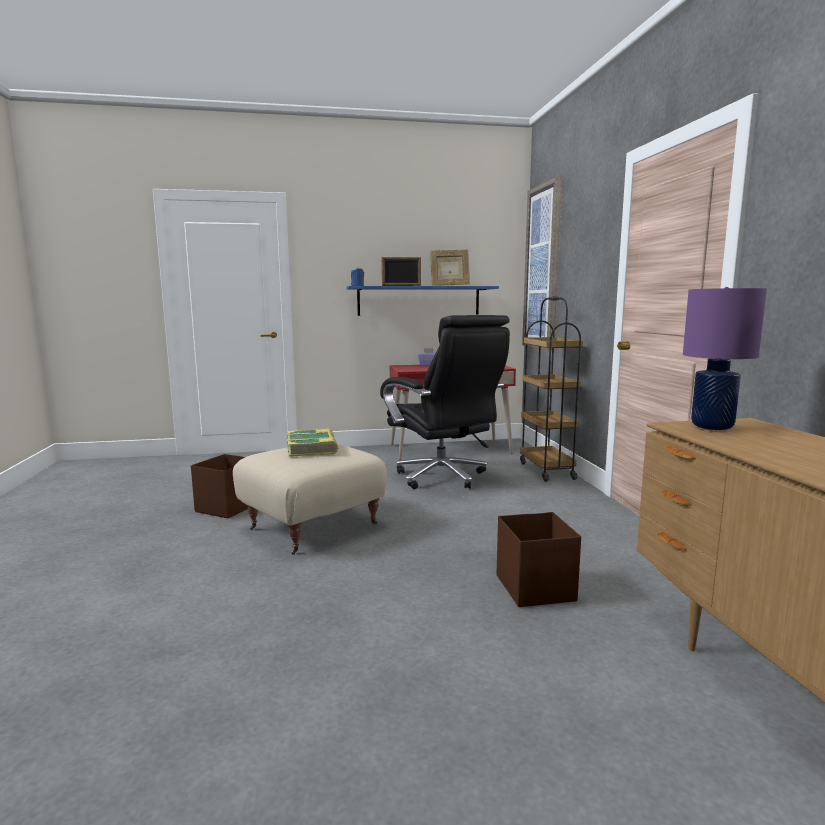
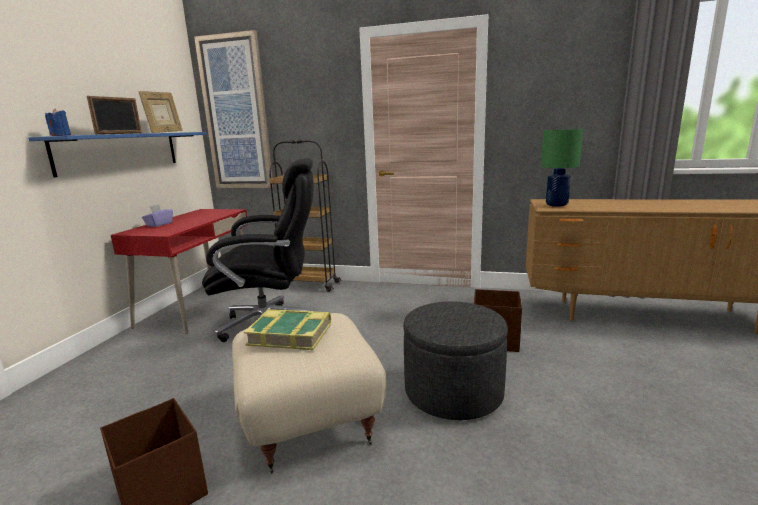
camera: 65 degrees left, 5 degrees up
purple table lamp [683,287,767,430] -> green table lamp [541,129,583,207]
none -> grey ottoman [403,301,508,420]

